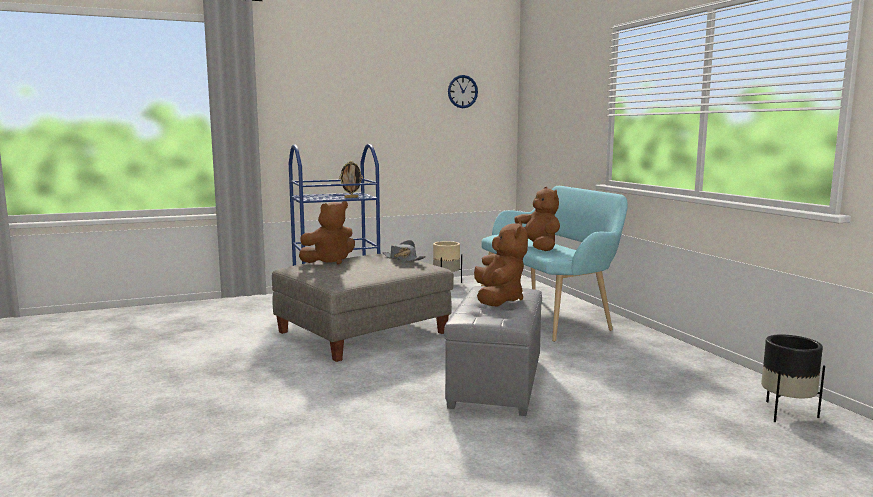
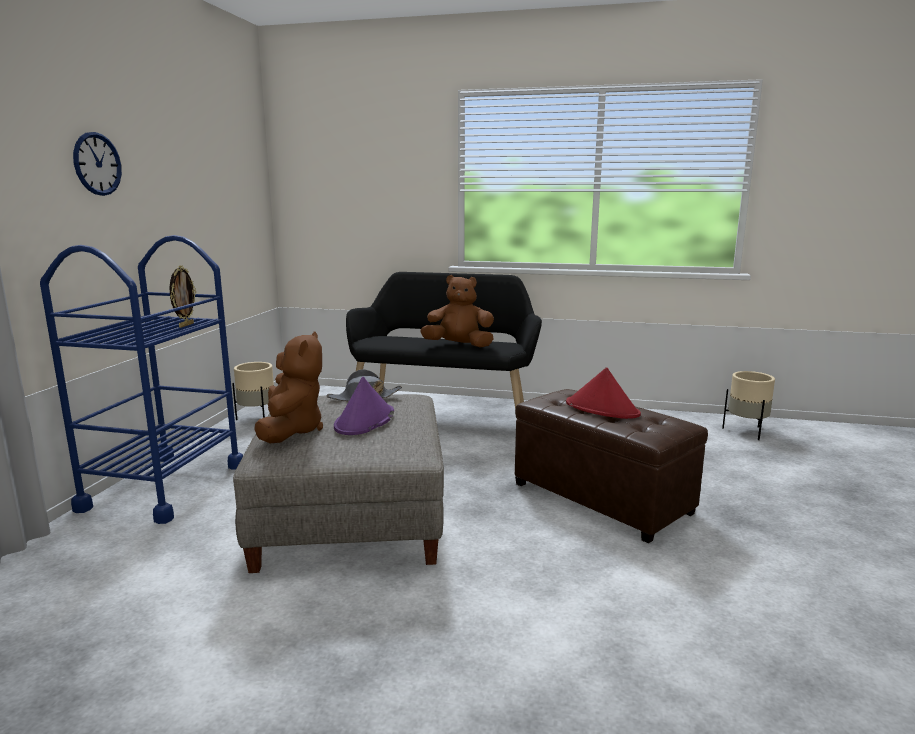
camera: 55 degrees left, 5 degrees up
grey ottoman [444,286,542,416] -> brown ottoman [515,389,708,543]
wall clock [448,75,478,108] -> wall clock moved to [73,132,122,196]
brown plush toy [474,221,528,306] -> red hat [566,367,641,419]
turquoise bench [481,186,628,342] -> black bench [346,272,542,409]
black planter [761,335,825,422] -> beige planter [722,371,775,440]
none -> purple hat [334,377,394,435]

